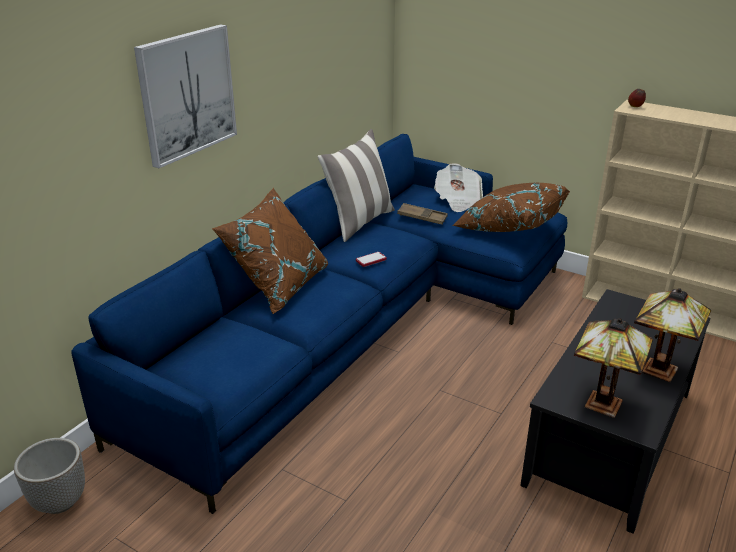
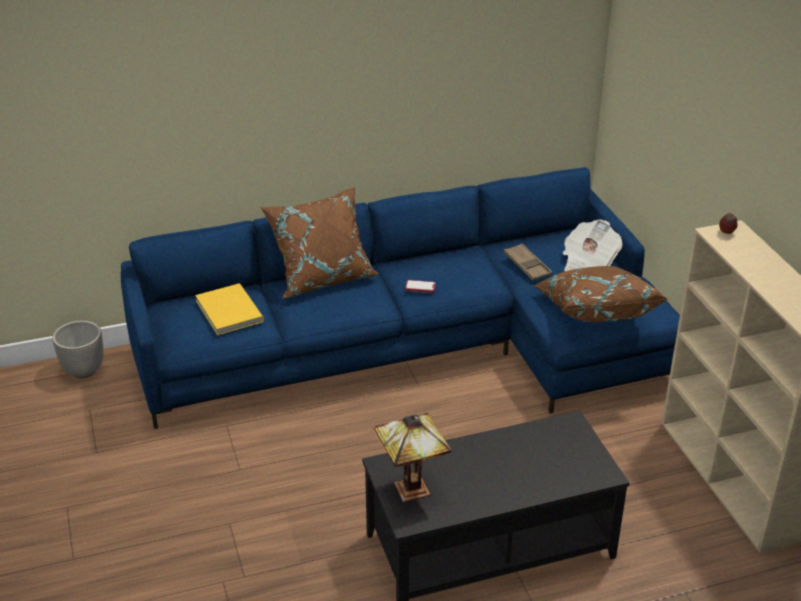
camera: 40 degrees right, 5 degrees up
picture [134,24,237,168] -> none
pillow [318,129,395,242] -> none
table lamp [634,288,711,382] -> none
none -> yellow book [195,283,264,335]

